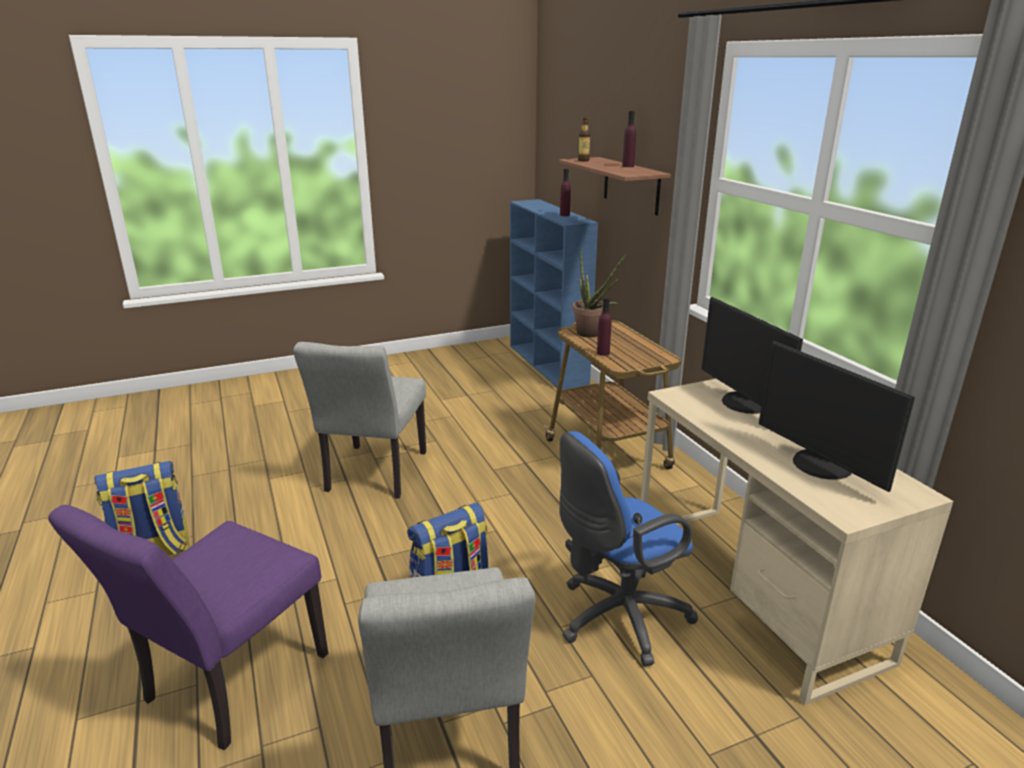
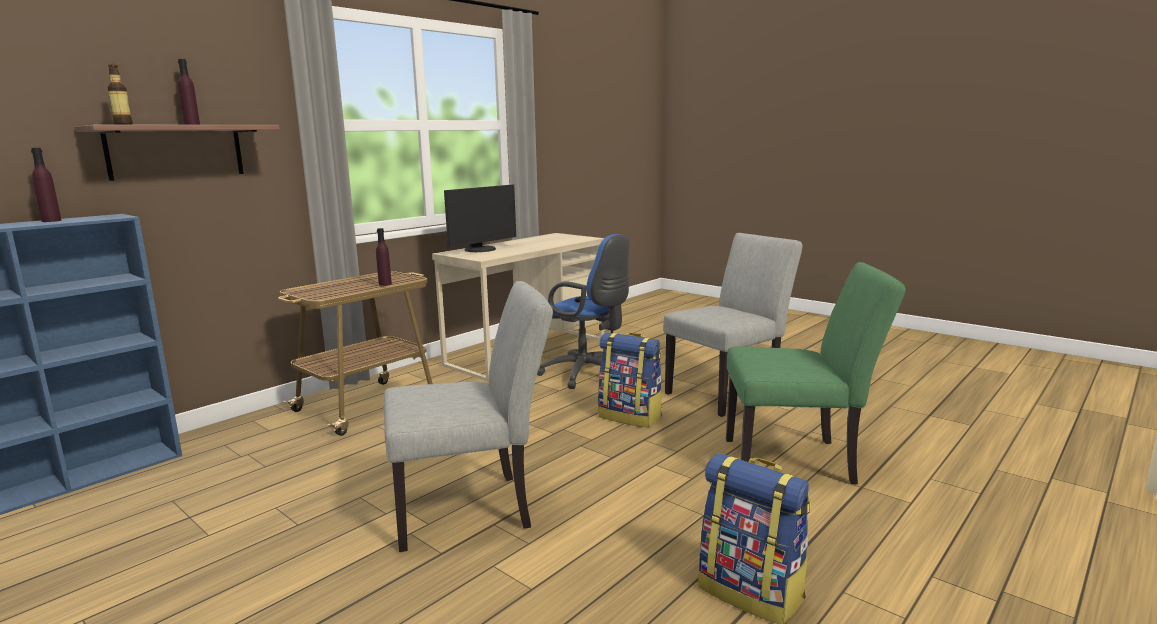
camera: 115 degrees left, 10 degrees down
purple chair [48,505,328,750] -> green chair [726,262,906,484]
potted plant [573,246,627,338] -> none
monitor [759,341,915,492] -> none

